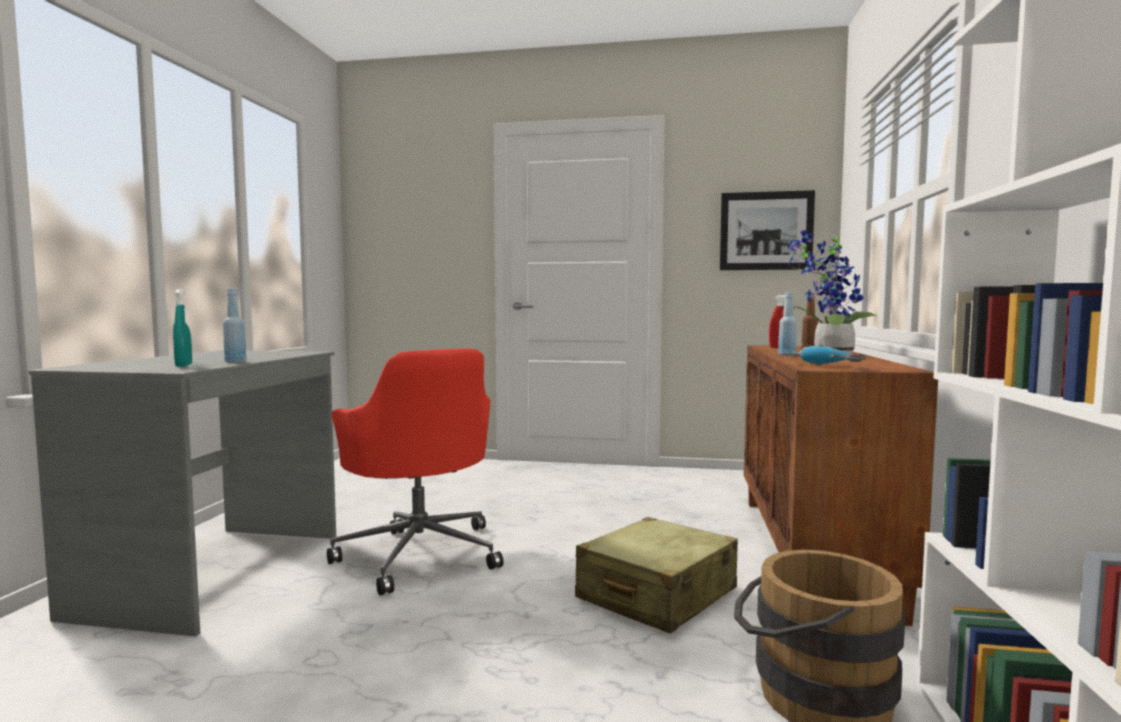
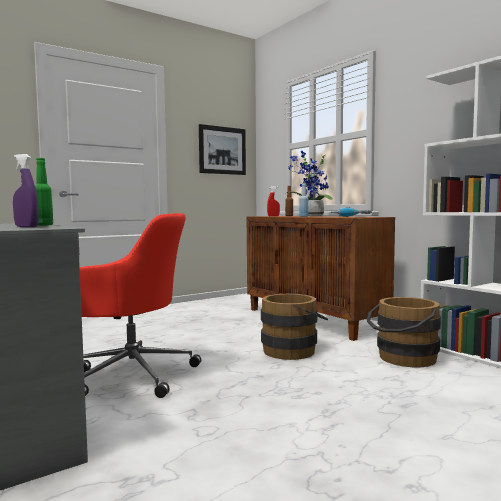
camera: 45 degrees left, 0 degrees up
turquoise spray bottle [173,289,192,367] -> purple spray bottle [13,154,39,227]
blue bottle [223,288,247,363] -> green bottle [35,158,53,226]
beige suitcase [575,517,738,633] -> brown bucket [261,294,328,360]

